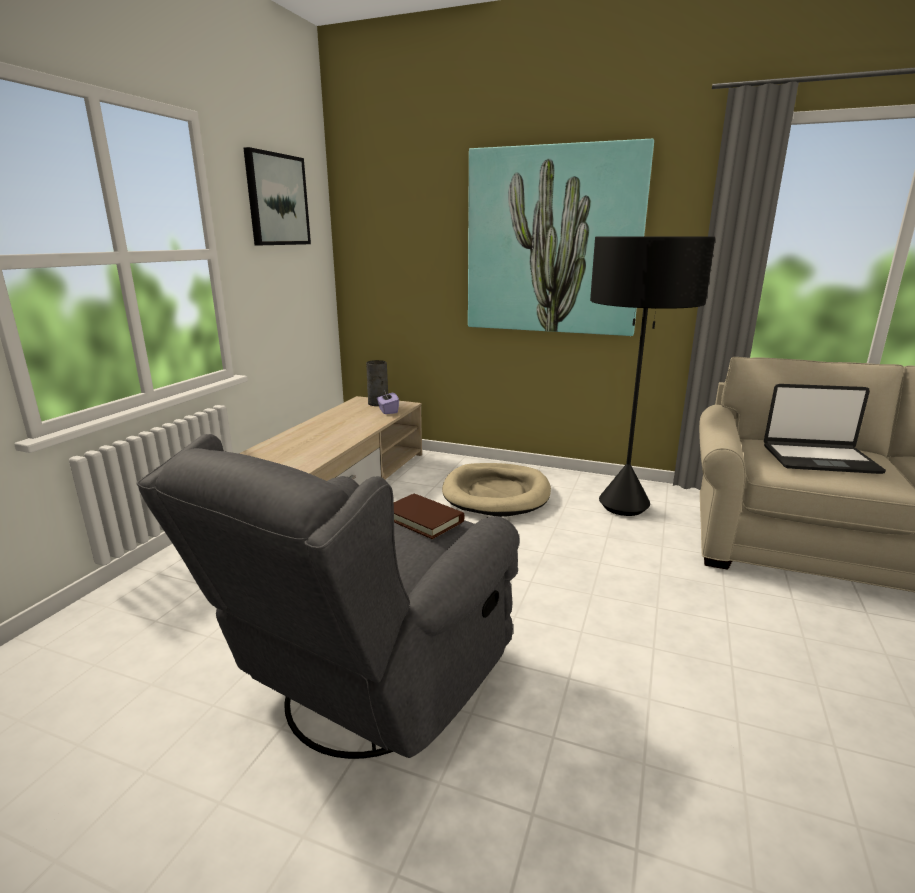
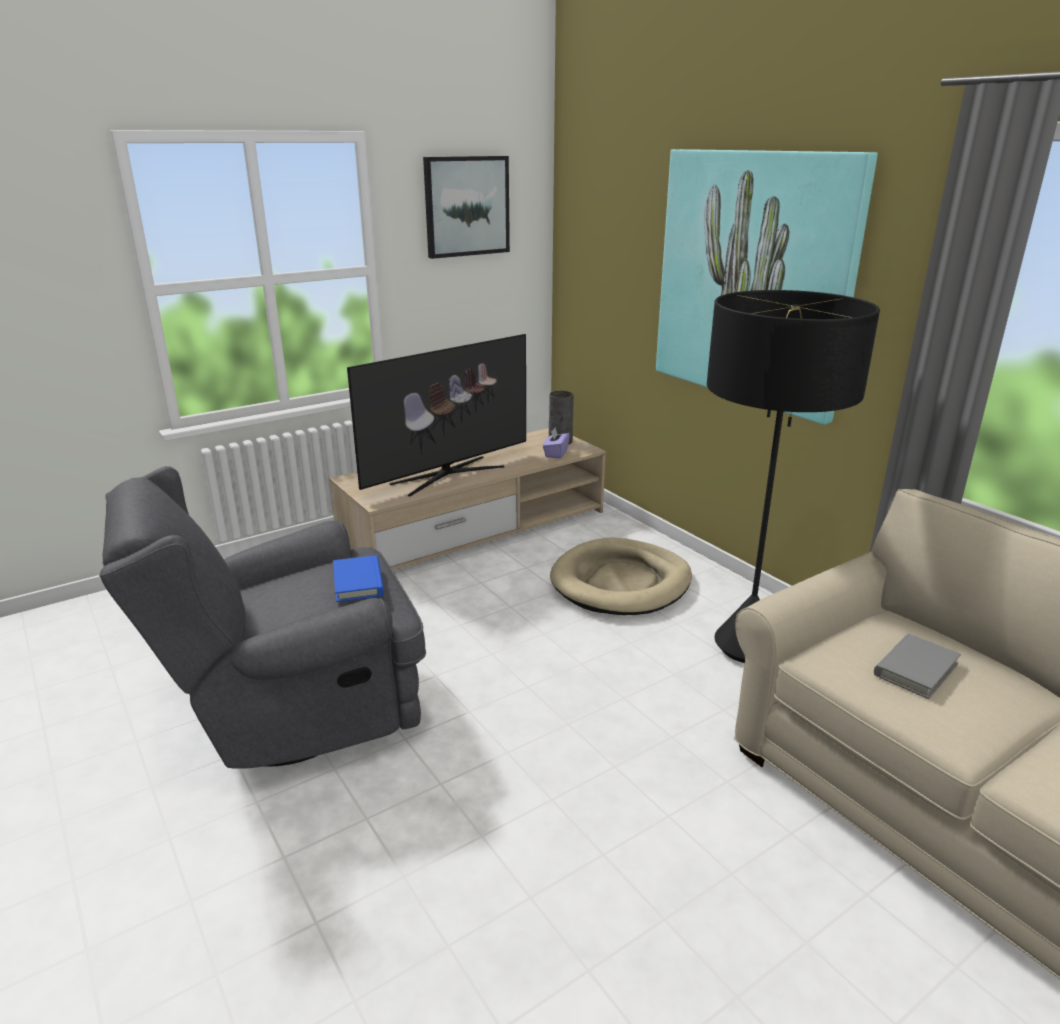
camera: 35 degrees right, 5 degrees up
brown book [394,494,465,539] -> blue book [333,556,384,602]
laptop [764,384,886,474] -> grey book [874,634,961,699]
none -> television [347,334,526,496]

